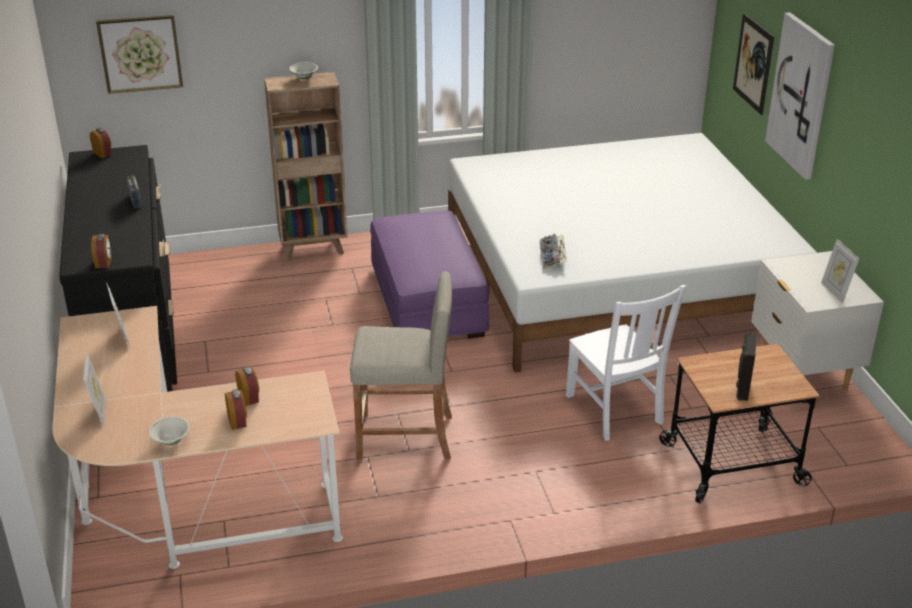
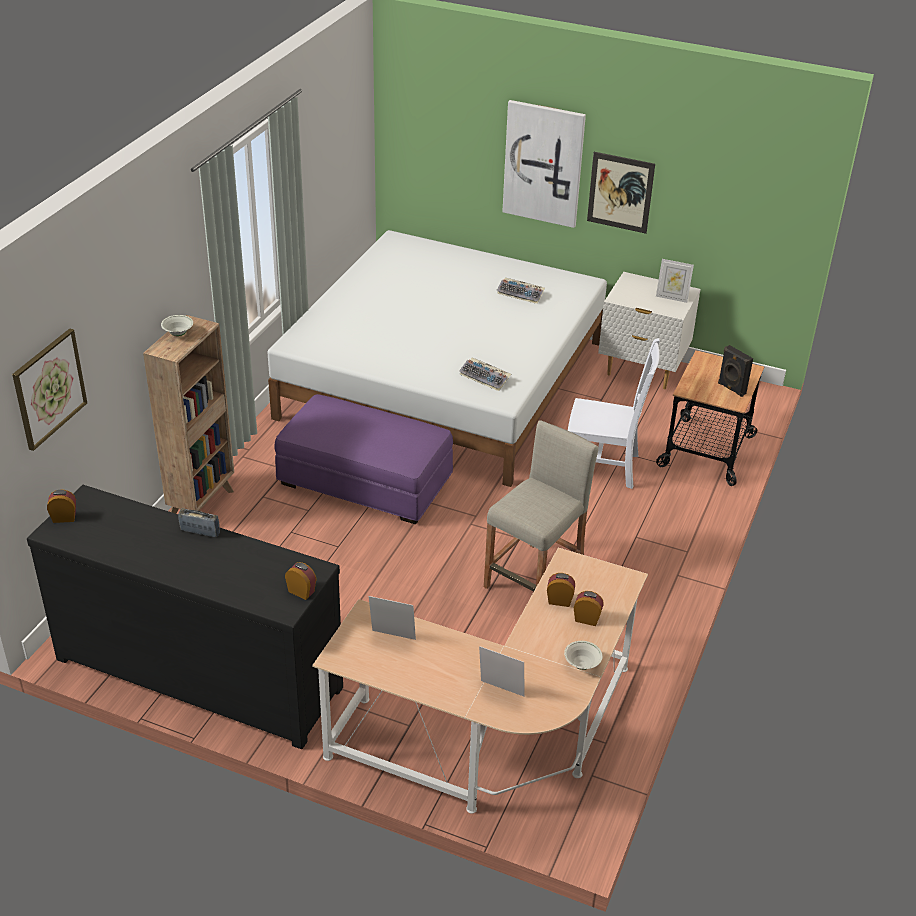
camera: 55 degrees left, 5 degrees up
picture [733,13,774,115] -> picture moved to [587,152,655,234]
none -> keyboard [496,277,545,304]

